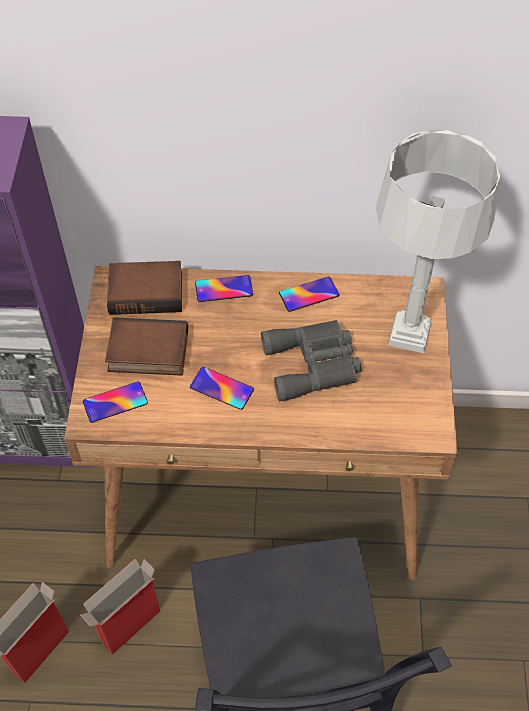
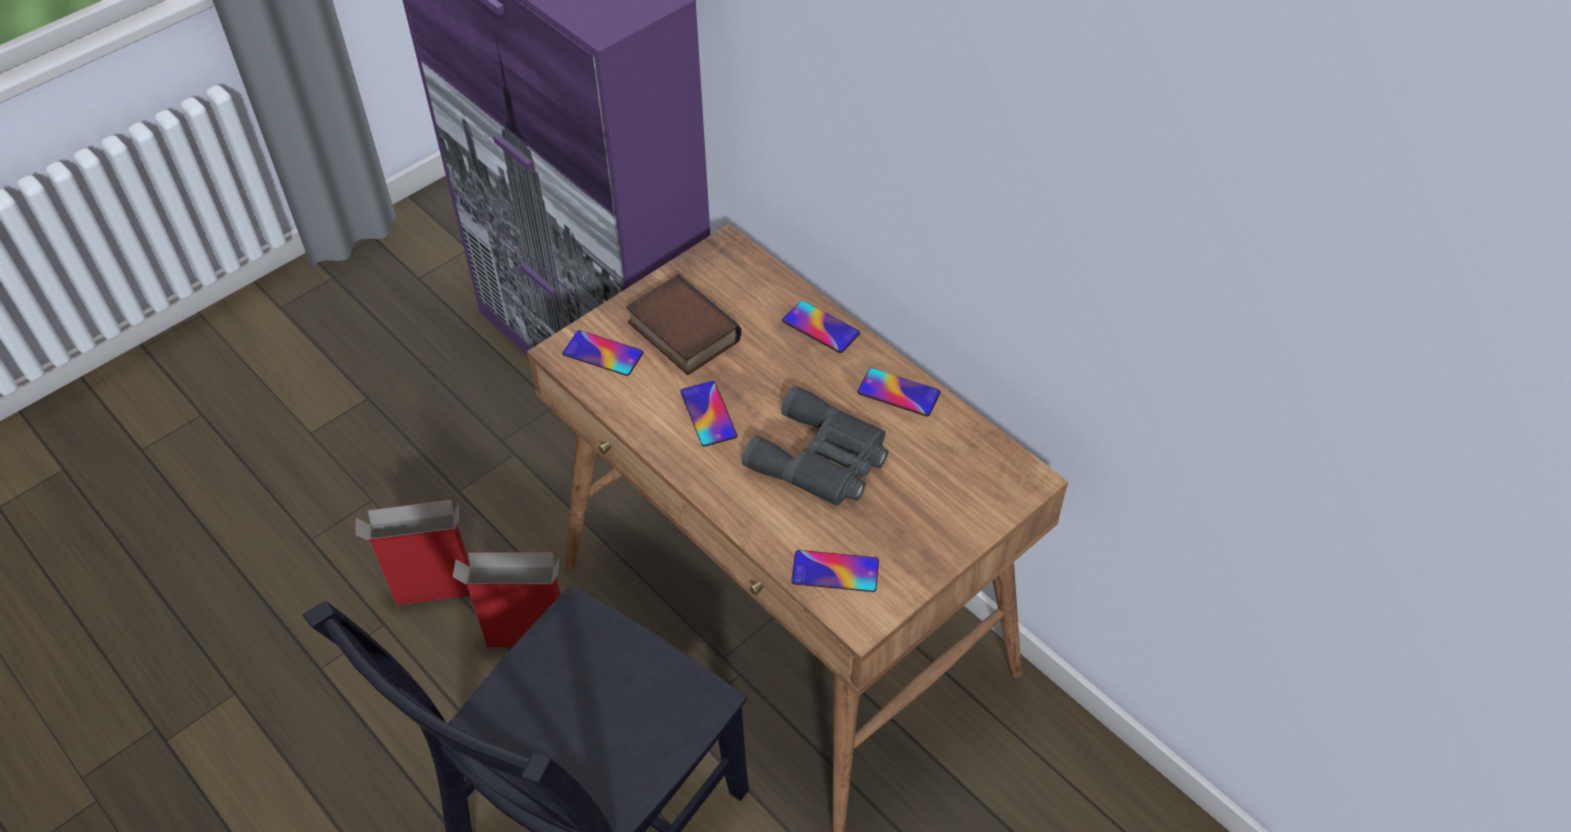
camera: 45 degrees right, 5 degrees down
book [107,261,182,315] -> none
grey table lamp [376,130,500,354] -> none
none -> phone [792,550,879,592]

